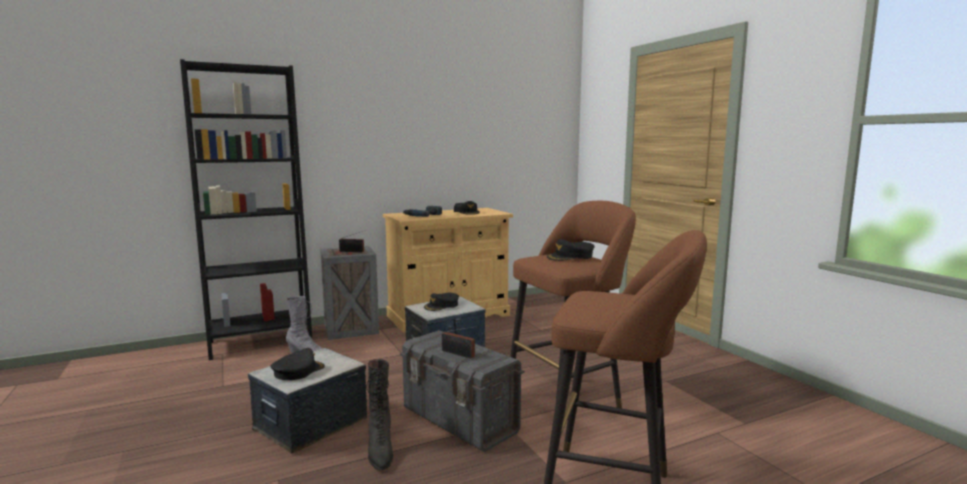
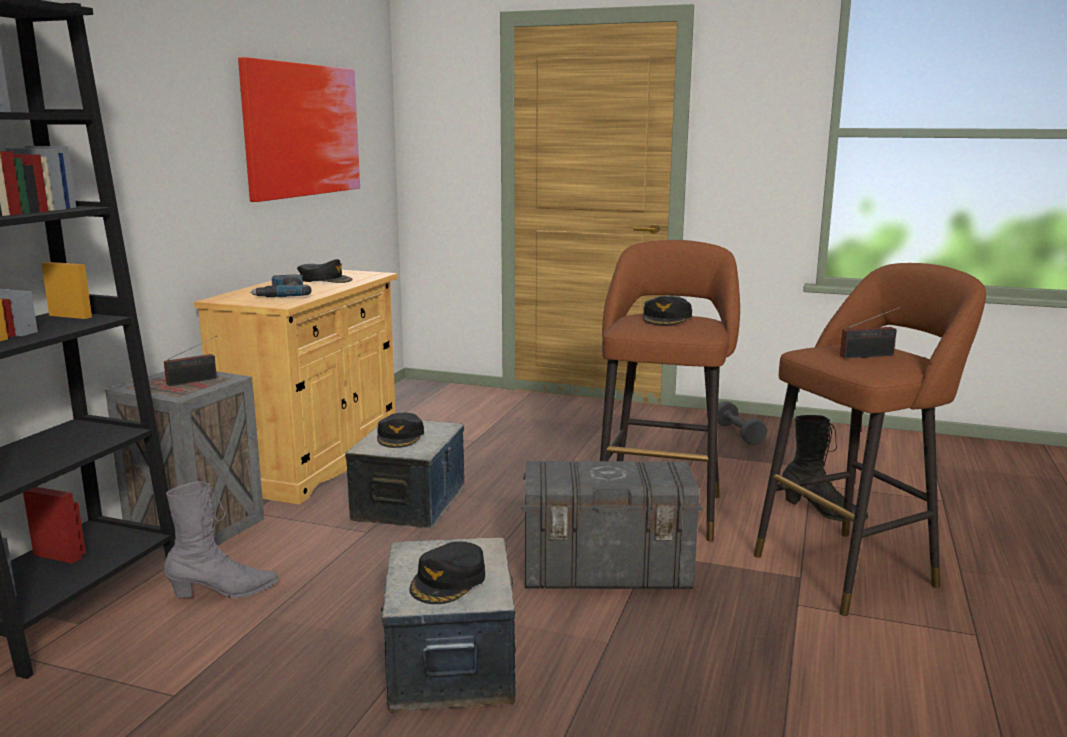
camera: 45 degrees left, 5 degrees up
black cap [270,348,325,380] -> black cap turned 150 degrees counterclockwise [410,541,485,604]
black boot [366,359,393,471] -> black boot moved to [782,415,868,521]
radio [442,326,478,359] -> radio moved to [840,307,901,358]
none -> picture [238,57,360,202]
none -> grey dumbbell [718,401,767,445]

